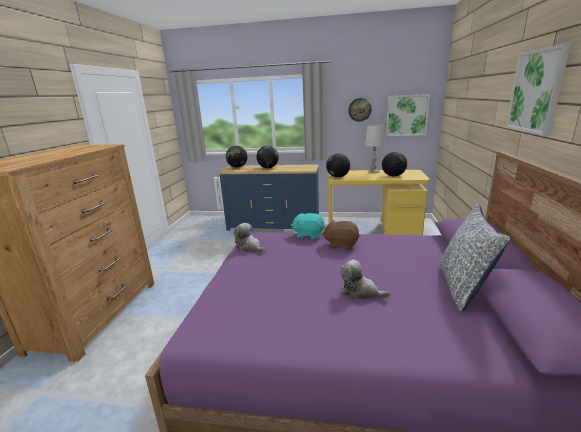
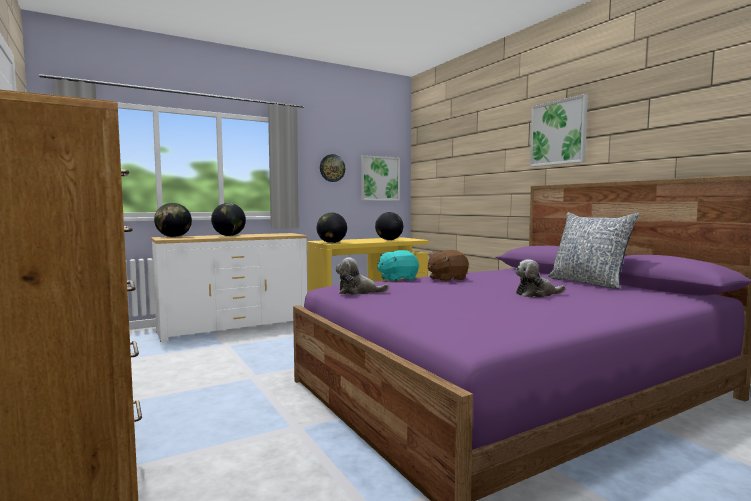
camera: 40 degrees left, 15 degrees down
blue dresser [219,164,319,230] -> white dresser [151,233,307,342]
white table lamp [365,124,385,173] -> none

